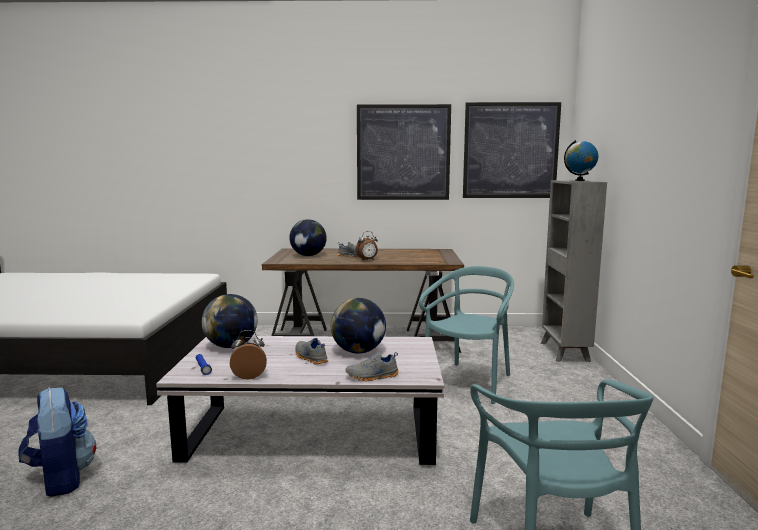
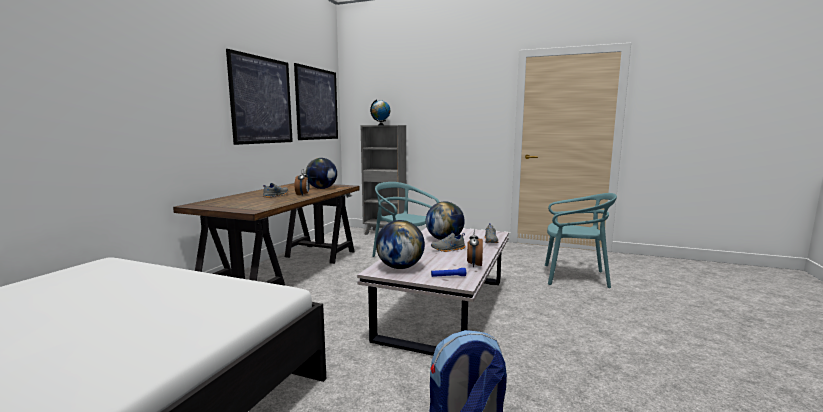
camera: 70 degrees left, 0 degrees up
globe [289,219,327,256] -> globe moved to [306,158,337,189]

